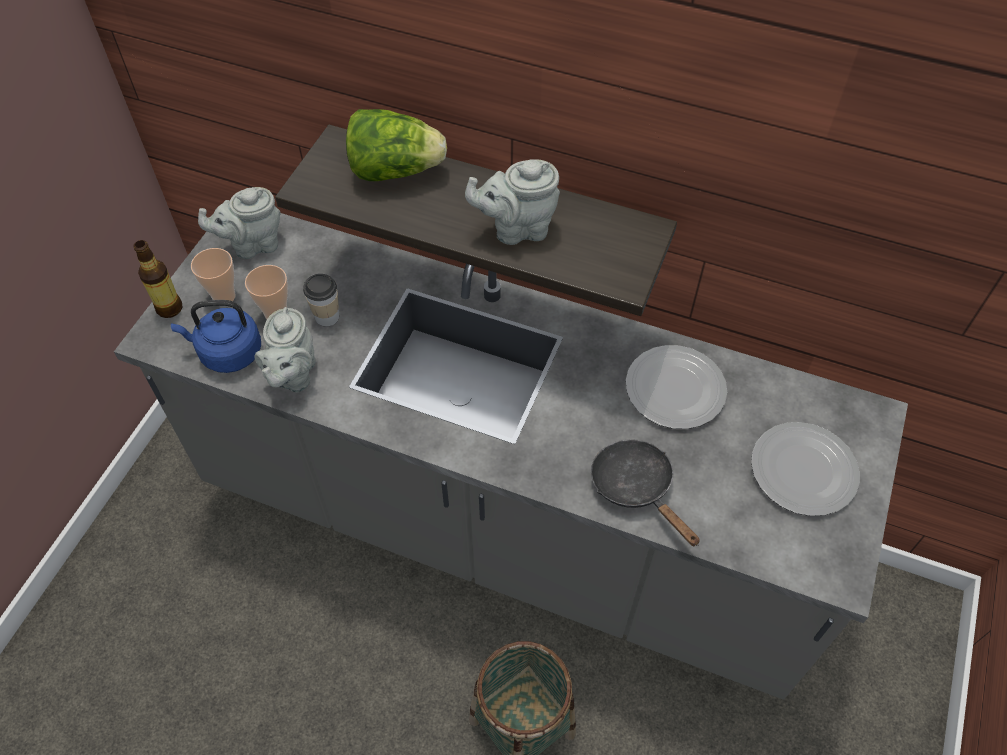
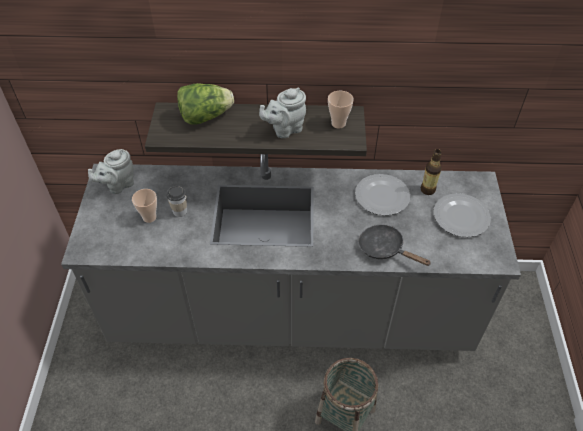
camera: 20 degrees left, 5 degrees down
bottle [133,240,182,318] -> bottle moved to [421,149,442,195]
blue kettle [171,300,261,373] -> none
cup [191,248,236,301] -> cup moved to [328,91,354,129]
grey teapot [254,307,316,393] -> none

